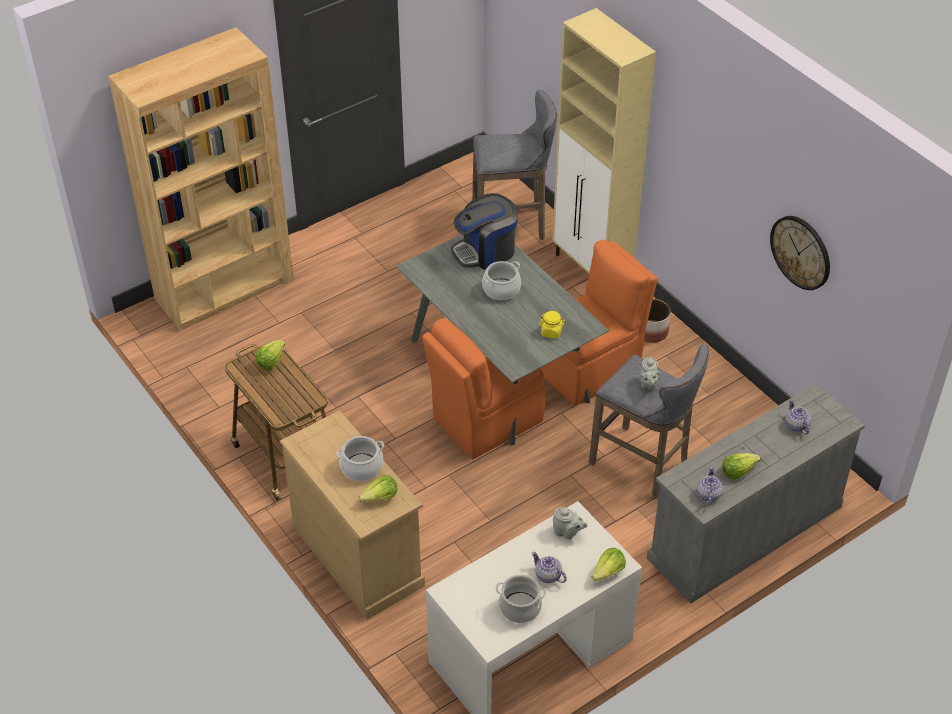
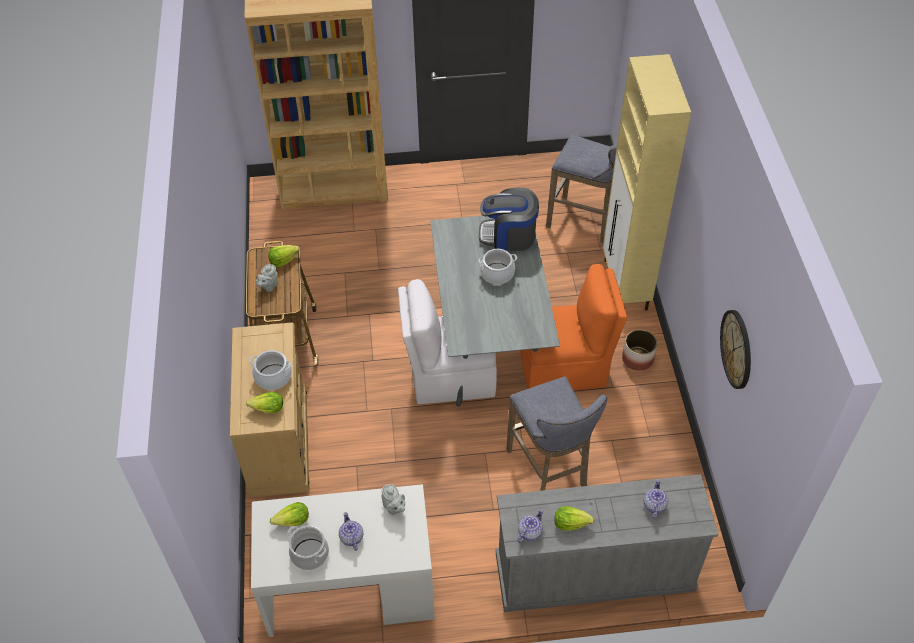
camera: 30 degrees right, 5 degrees up
orange chair [422,319,545,459] -> white chair [398,279,497,404]
yellow jar [540,311,565,339] -> none
lettuce [591,548,626,581] -> lettuce moved to [270,502,309,526]
grey teapot [639,356,661,391] -> grey teapot moved to [256,264,278,292]

